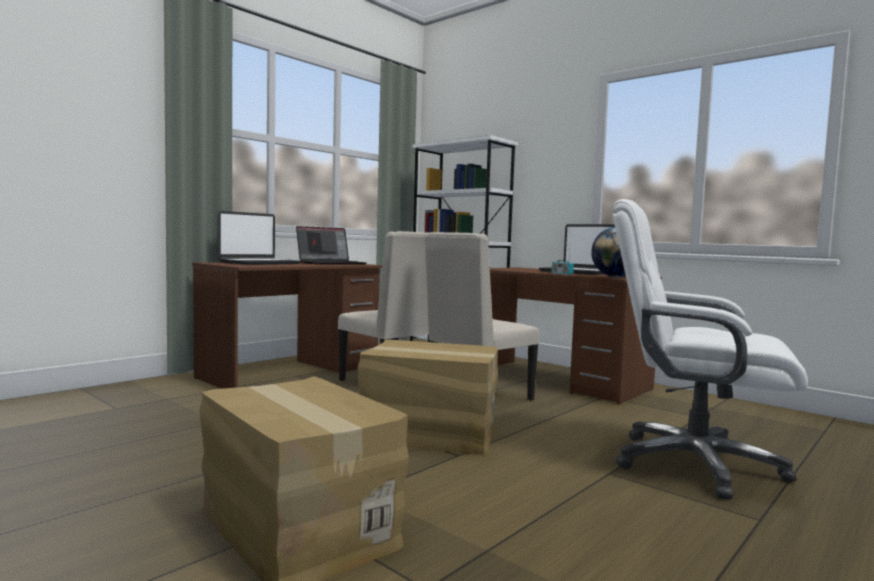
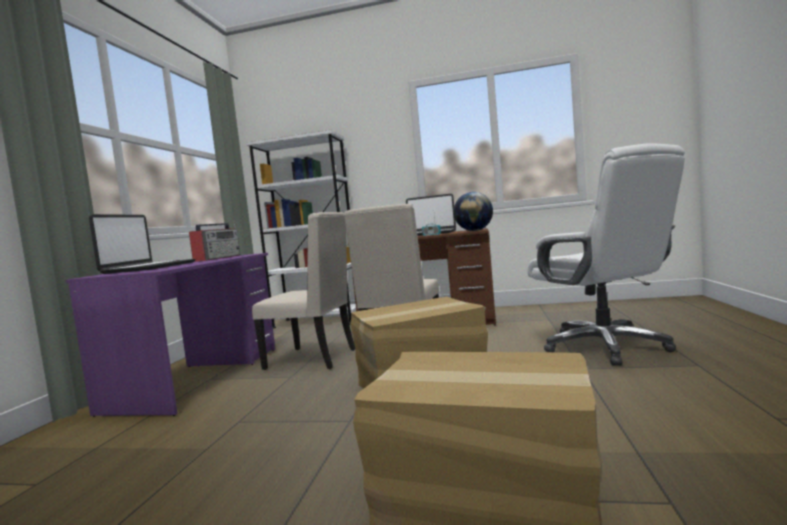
camera: 30 degrees left, 0 degrees up
brown desk [192,262,383,389] -> purple desk [66,253,275,417]
laptop [296,226,367,265] -> radio [189,220,240,262]
white office chair [613,199,808,499] -> white office chair turned 105 degrees counterclockwise [527,143,685,366]

